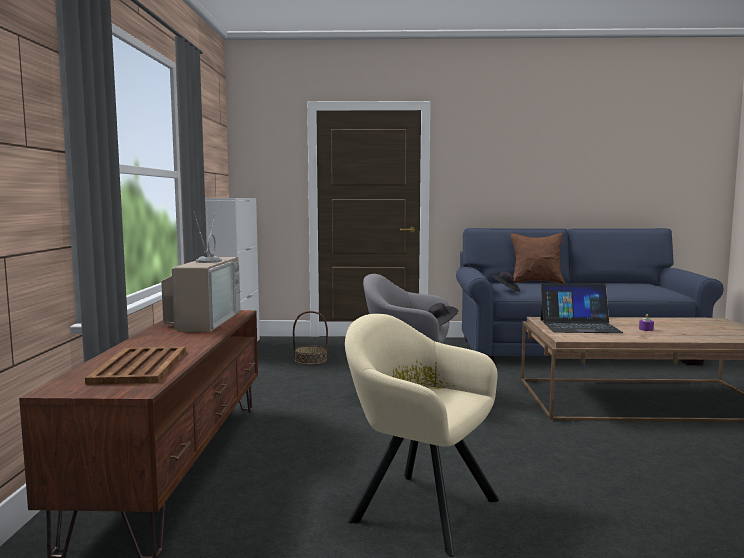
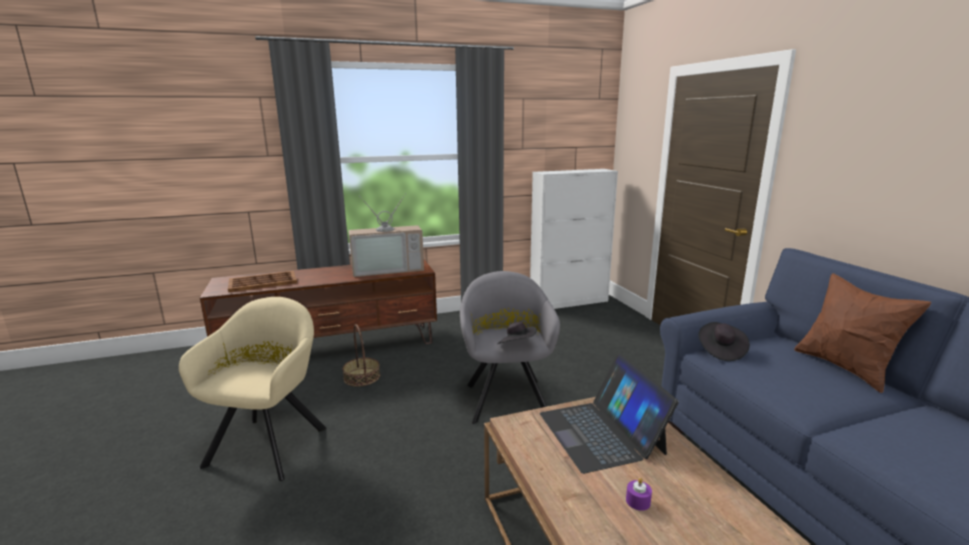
camera: 70 degrees right, 10 degrees up
basket [293,311,328,365] -> basket moved to [342,324,380,386]

